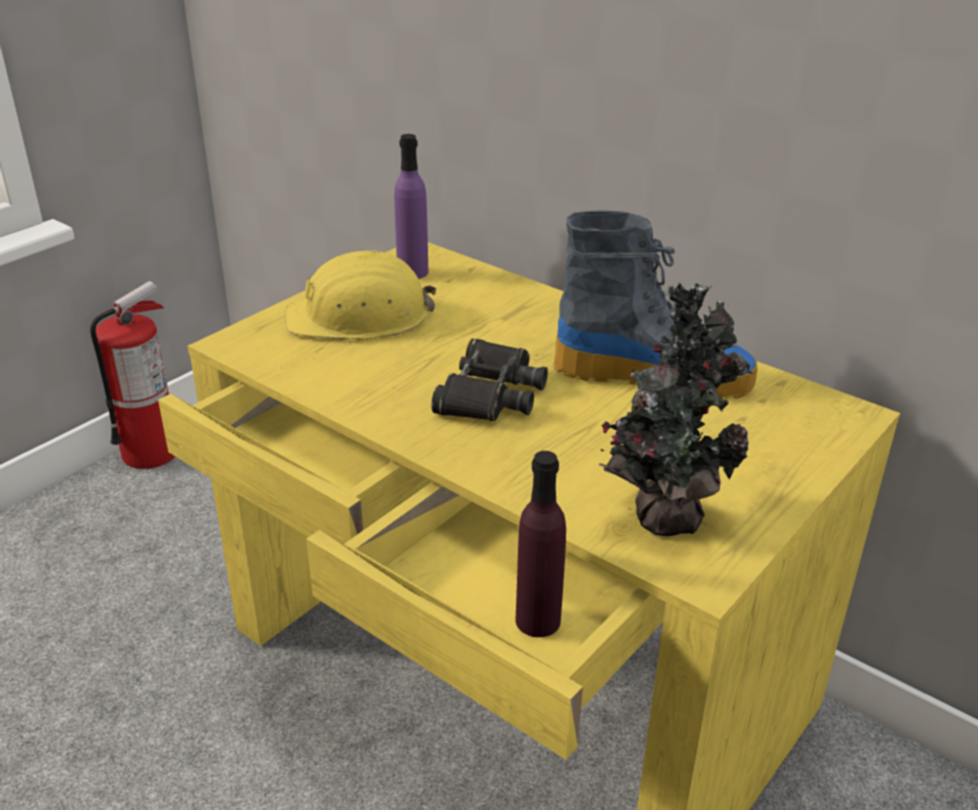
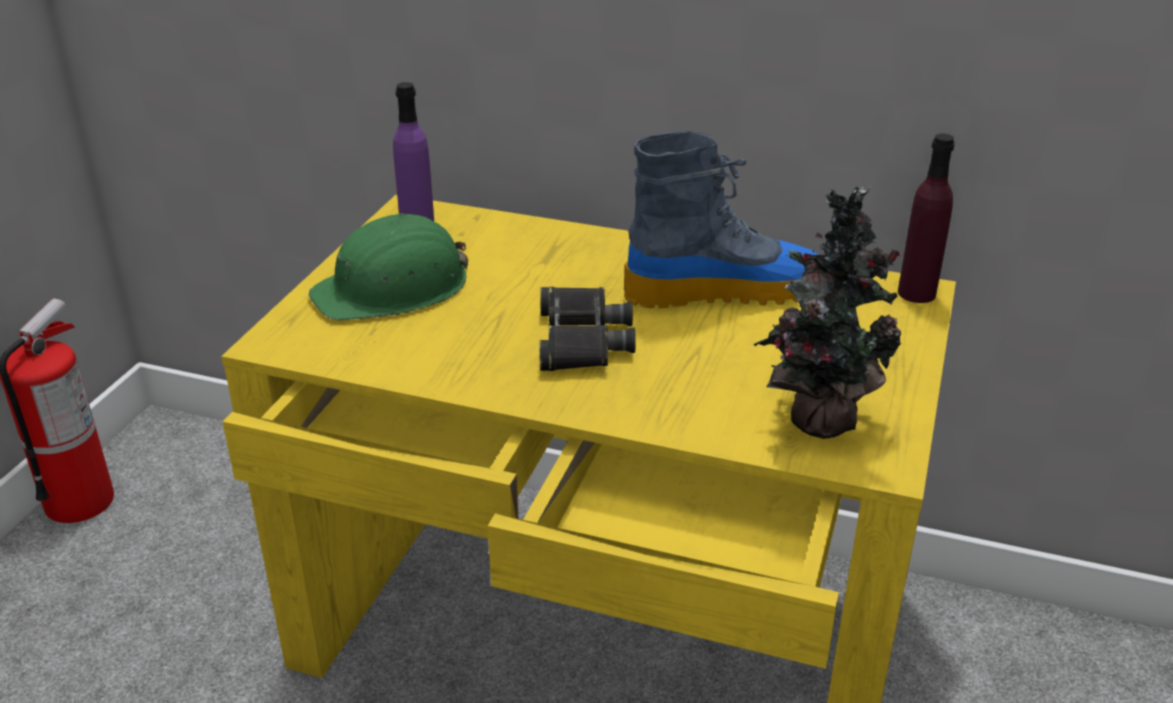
camera: 20 degrees left, 0 degrees up
yellow hard hat [285,250,436,339] -> green hard hat [309,213,468,320]
purple bottle [515,451,566,637] -> purple bottle moved to [898,134,955,303]

